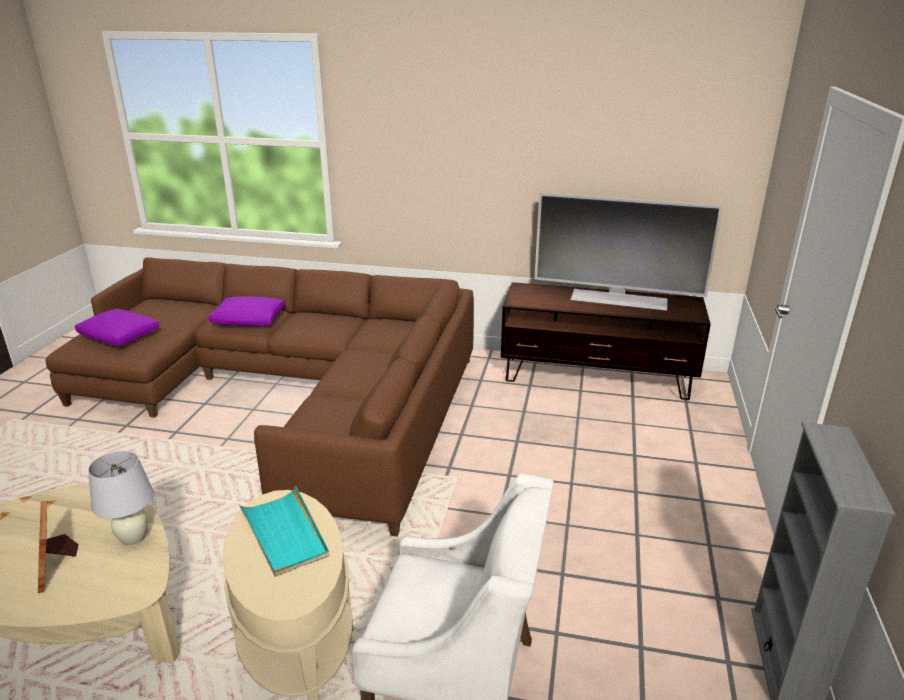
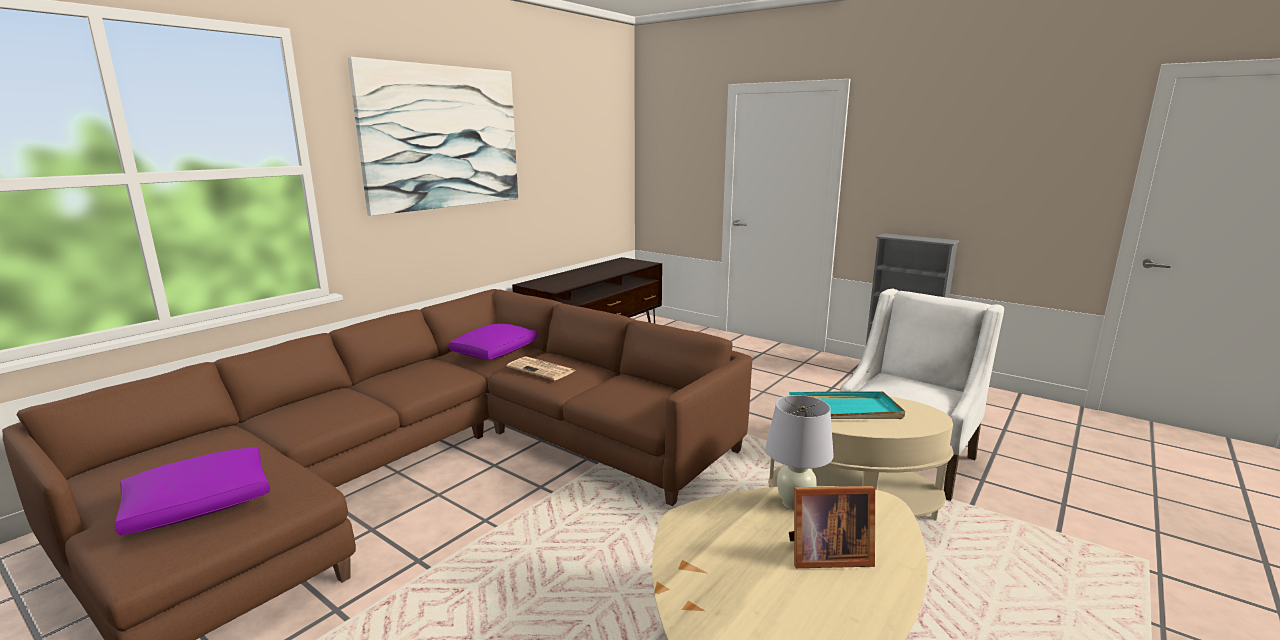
camera: 65 degrees left, 10 degrees down
purple pillow [209,296,285,326] -> purple pillow moved to [449,323,537,360]
television [534,193,723,311] -> none
none -> picture [348,57,518,216]
none -> newspaper [507,356,575,380]

